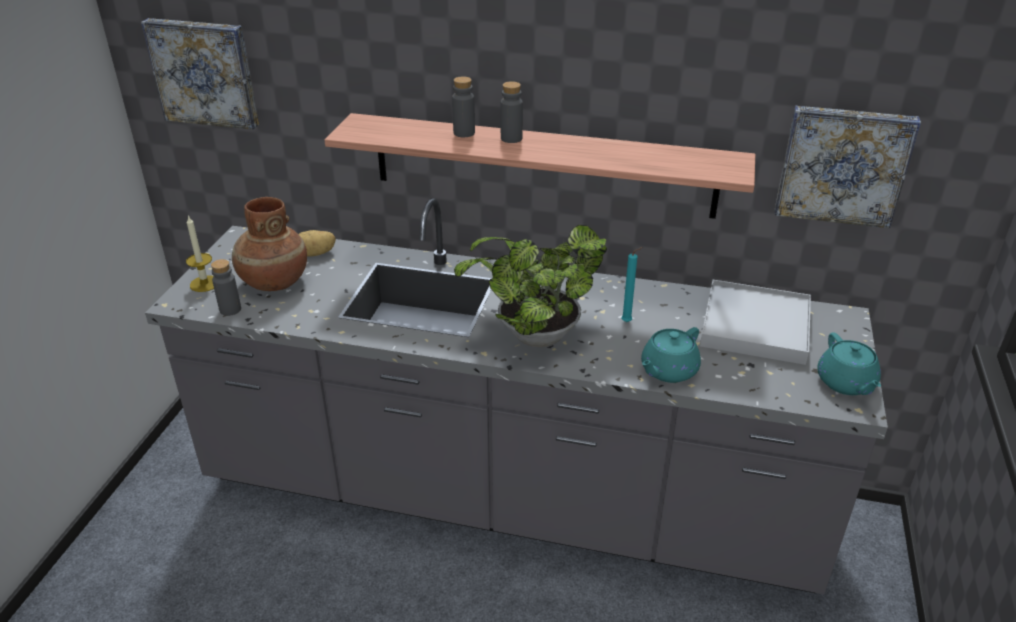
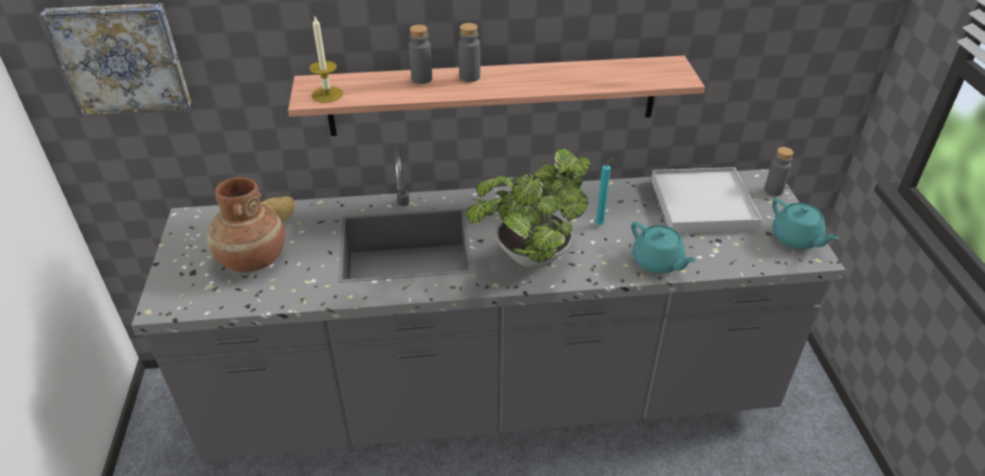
camera: 20 degrees left, 5 degrees up
candle [186,215,214,292] -> candle moved to [309,17,343,103]
grey bottle [211,259,241,316] -> grey bottle moved to [764,147,794,196]
turquoise teapot [641,327,701,383] -> turquoise teapot turned 60 degrees counterclockwise [631,221,696,274]
picture [775,106,921,228] -> none

